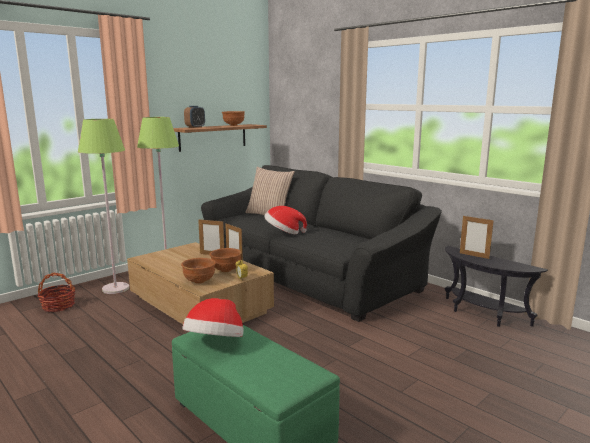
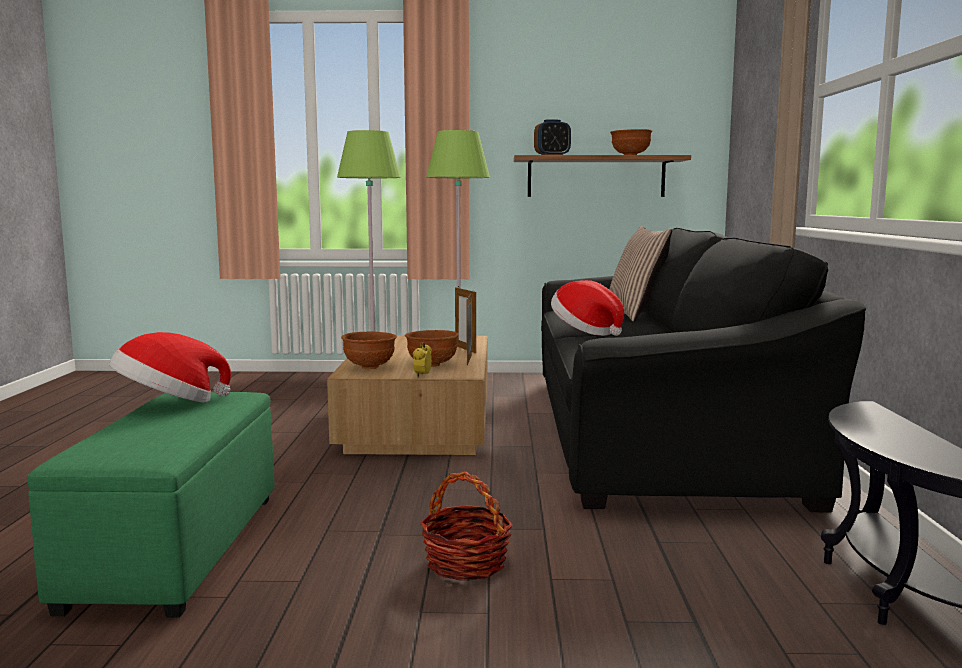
camera: 45 degrees right, 5 degrees down
basket [38,273,75,312] -> basket moved to [420,472,513,581]
picture frame [460,216,494,259] -> none

